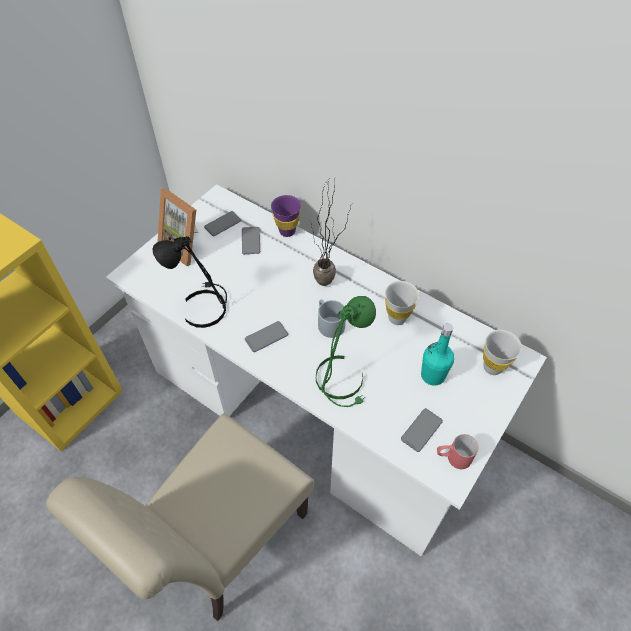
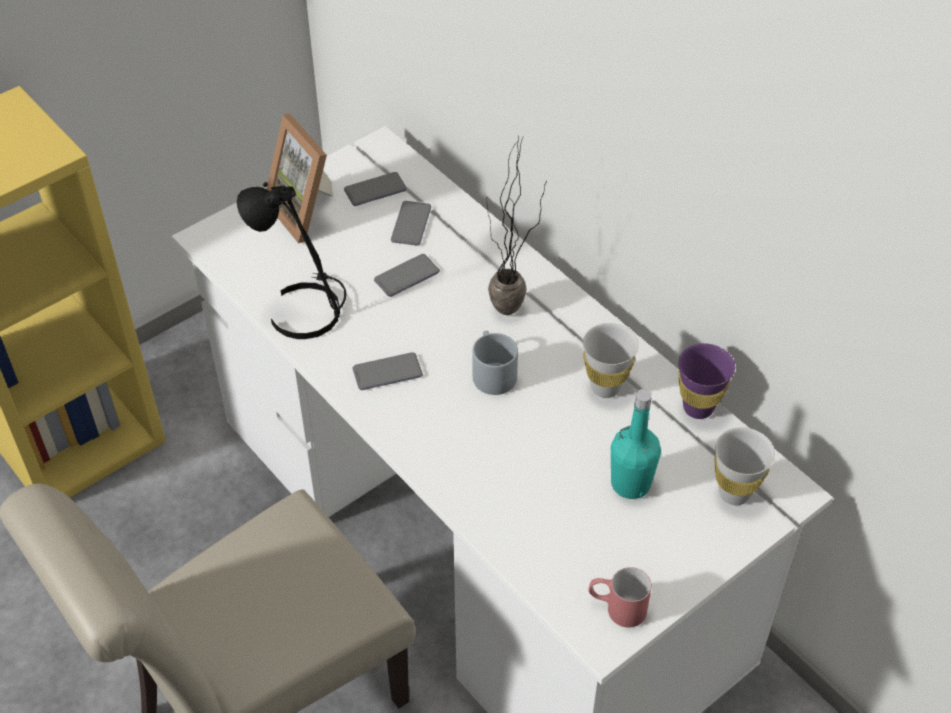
camera: 15 degrees right, 5 degrees down
purple cup [271,195,301,237] -> purple cup moved to [678,343,735,419]
green table lamp [316,296,376,407] -> none
phone [401,408,443,452] -> phone moved to [374,254,440,297]

